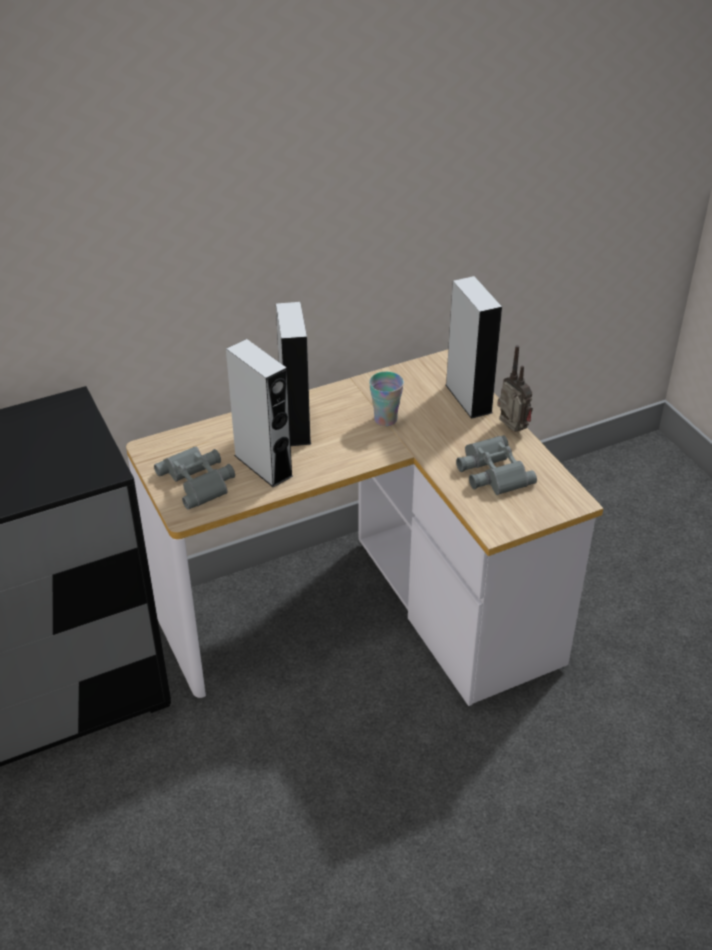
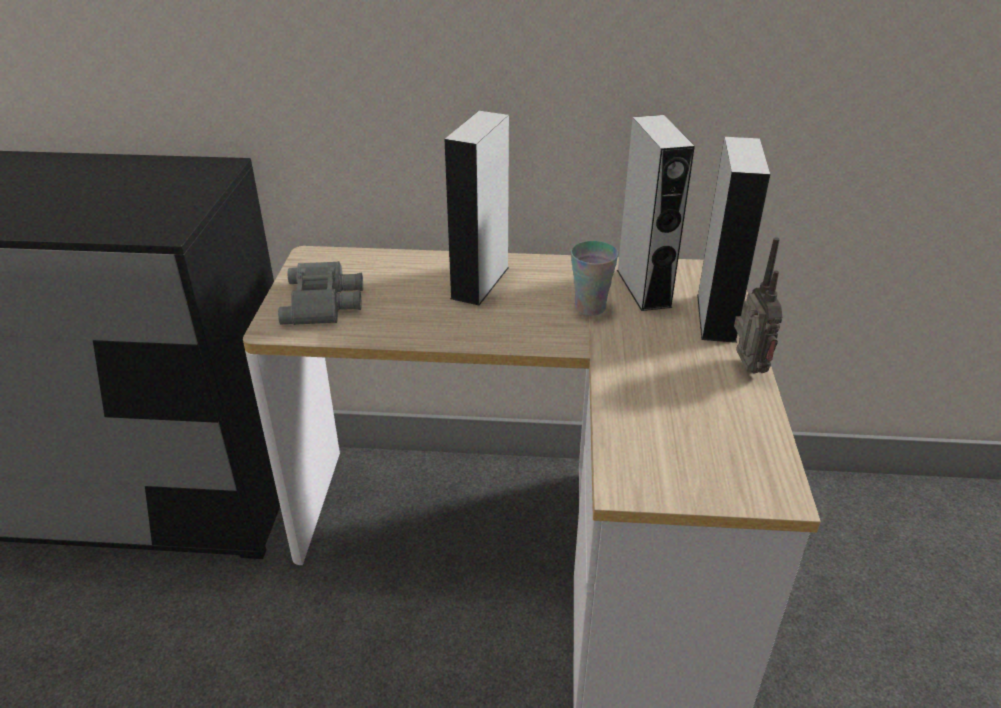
camera: 30 degrees right, 5 degrees down
grey speaker [226,339,293,487] -> grey speaker moved to [617,115,695,311]
grey binoculars [456,436,537,495] -> none

